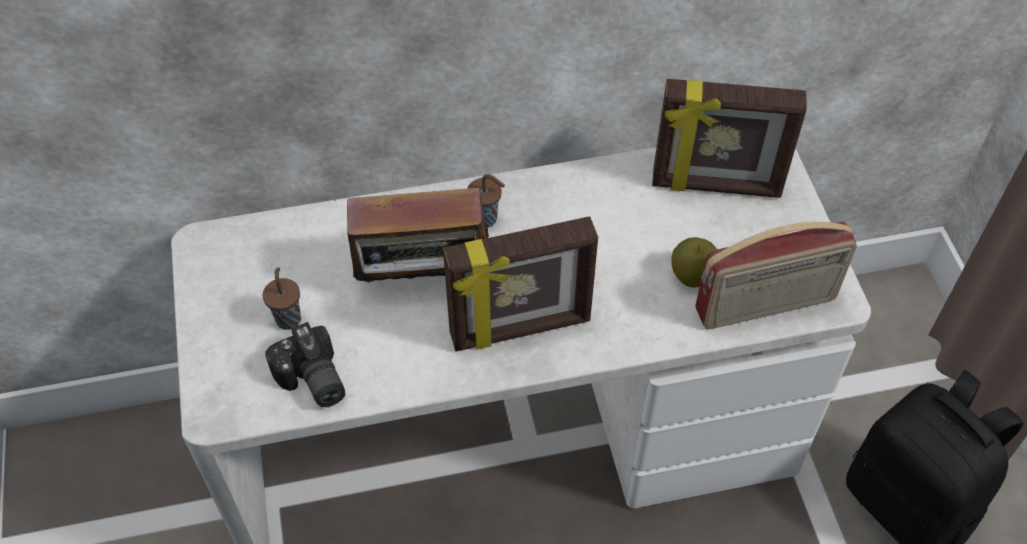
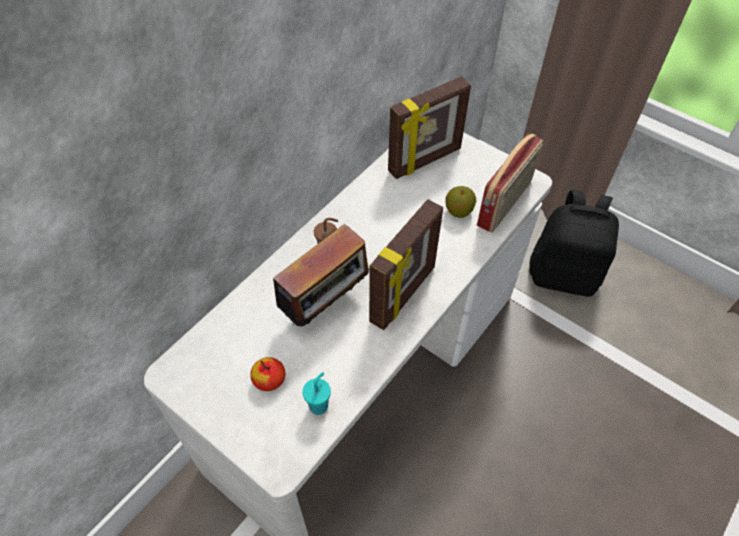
camera: 40 degrees left, 0 degrees up
brown cup [263,267,301,330] -> apple [250,357,286,391]
camera [265,322,345,407] -> turquoise cup [302,372,331,415]

